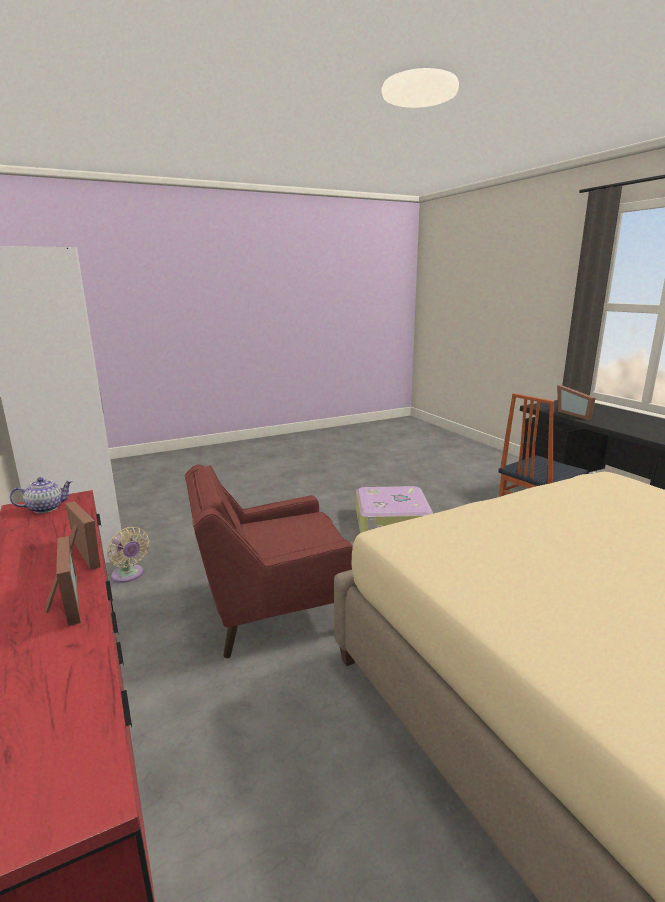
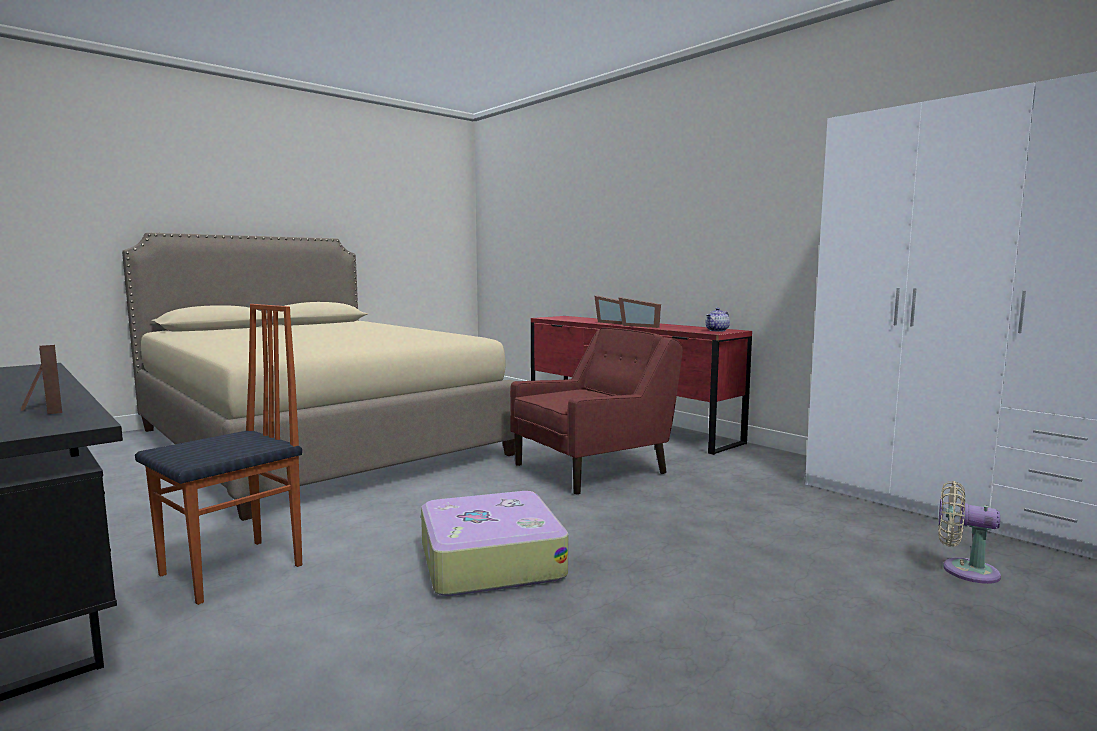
camera: 165 degrees right, 10 degrees down
beige fan [107,527,149,583] -> beige fan moved to [938,481,1001,584]

